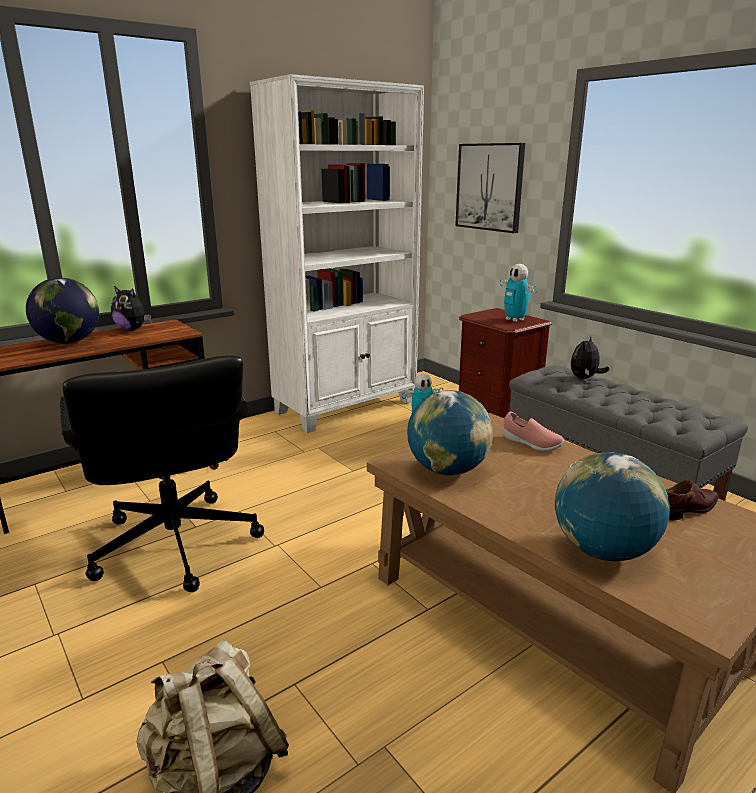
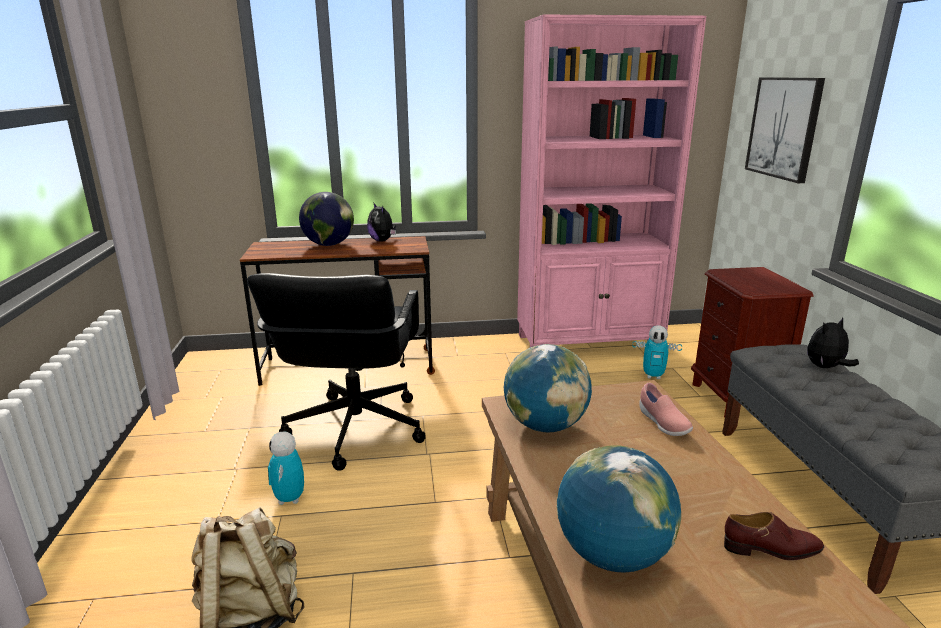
camera: 30 degrees right, 0 degrees up
white bookcase [250,74,424,433] -> pink bookcase [517,15,706,347]
toy robot [500,264,538,322] -> toy robot moved to [268,432,304,505]

